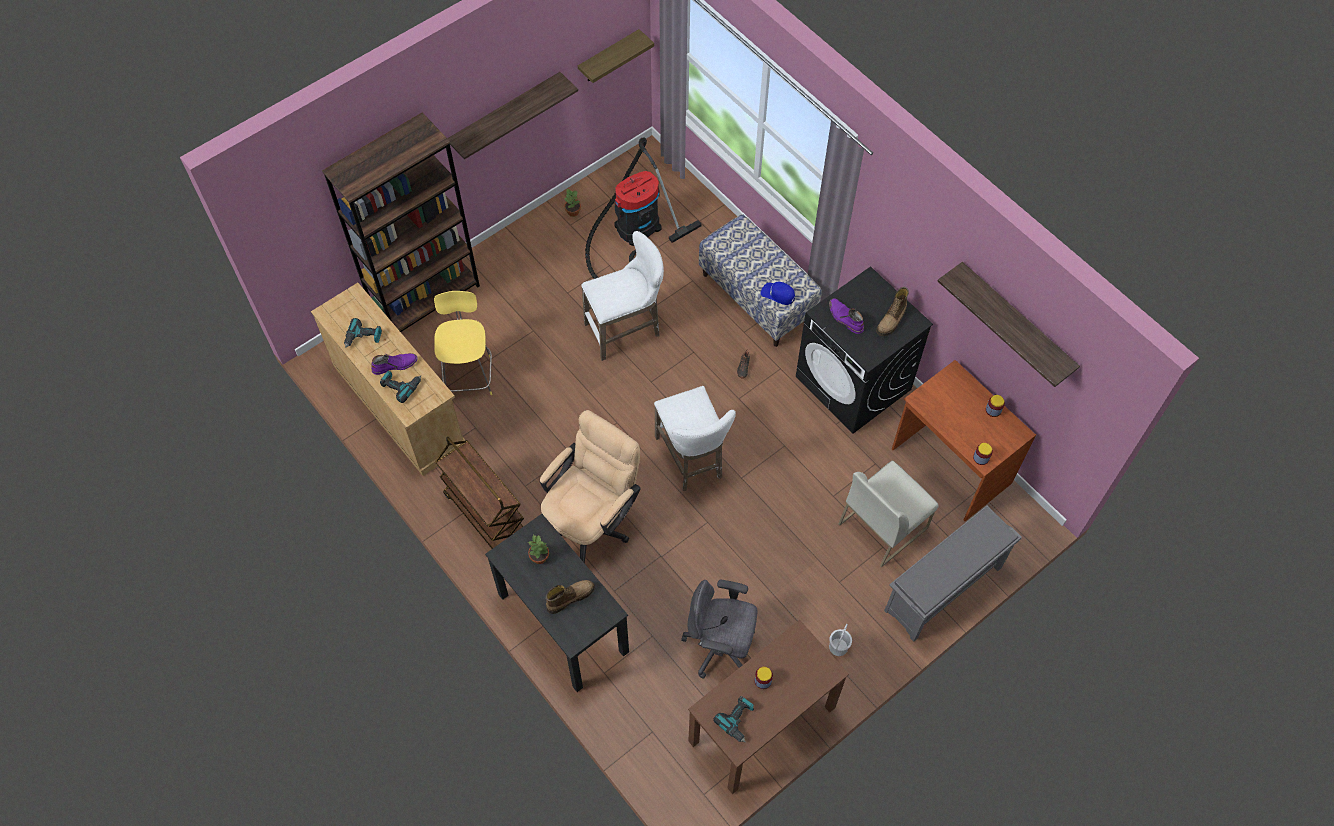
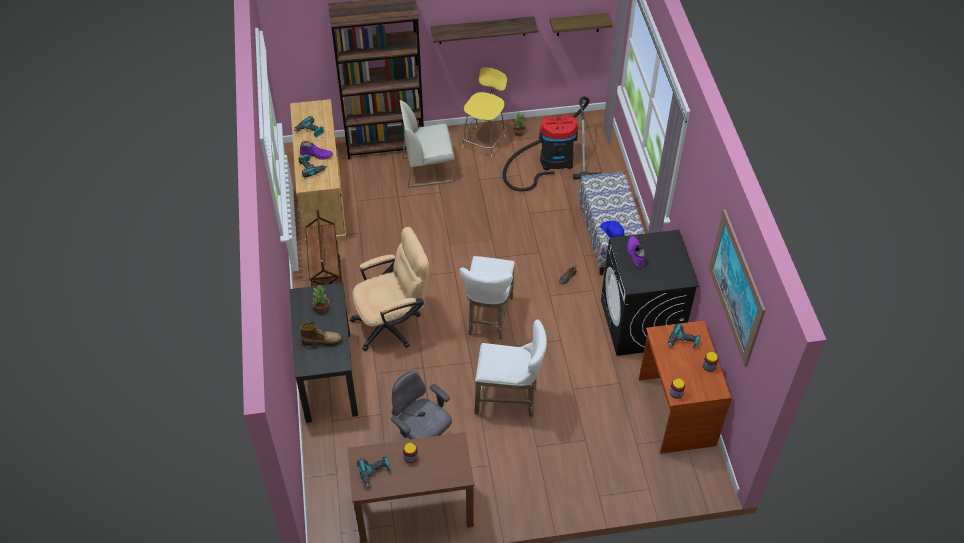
camera: 30 degrees right, 10 degrees down
yellow stool [434,291,492,395] -> yellow stool moved to [462,67,507,158]
white stool [581,231,664,361] -> white stool moved to [475,320,547,417]
white bucket [829,624,852,656] -> none
white chair [838,461,939,567] -> white chair moved to [400,100,454,188]
boot [876,287,909,336] -> none
grey shoe rack [884,505,1022,642] -> none
shelf [938,262,1080,387] -> picture [709,209,765,367]
none -> power drill [668,324,700,349]

